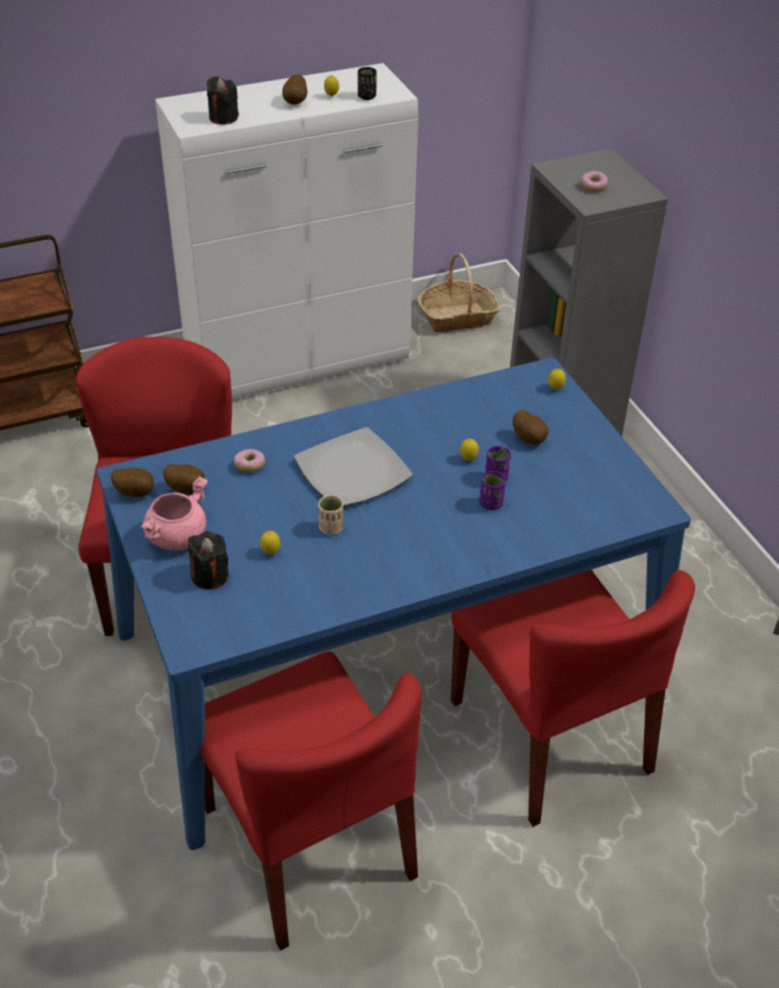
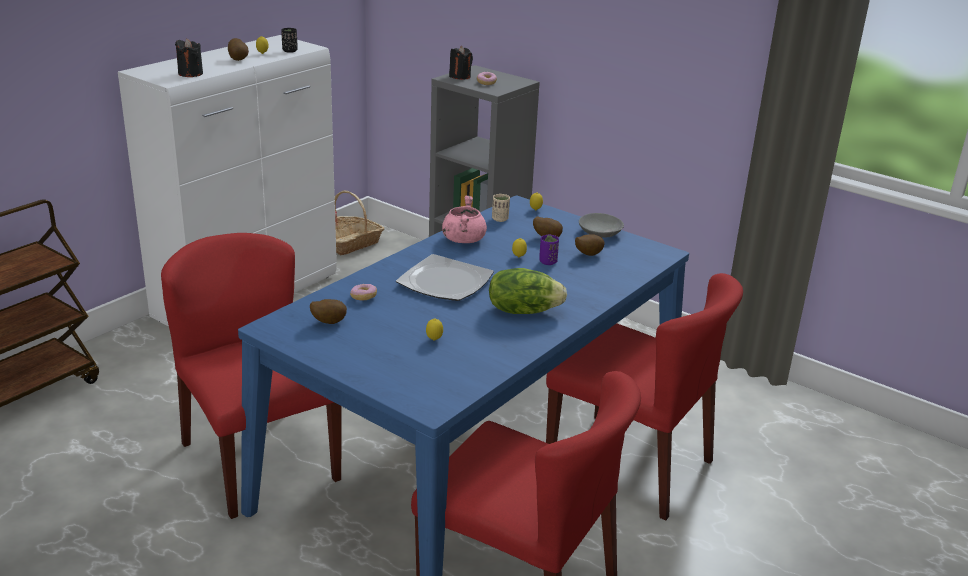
camera: 30 degrees left, 15 degrees down
potato [111,467,154,497] -> potato moved to [575,234,605,256]
pink cooking pot [140,476,208,551] -> pink cooking pot moved to [442,196,487,243]
black candle [188,531,229,589] -> black candle moved to [449,46,473,80]
beige cup [318,495,343,535] -> beige cup moved to [492,194,510,222]
purple cup [479,471,506,510] -> none
none -> lettuce [489,268,567,314]
none -> grey bowl [579,213,624,238]

